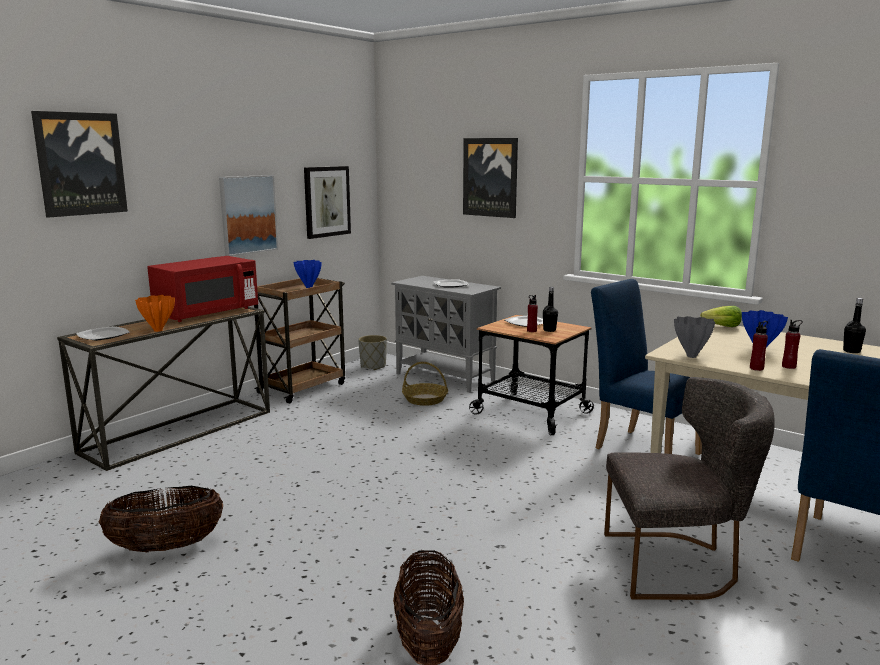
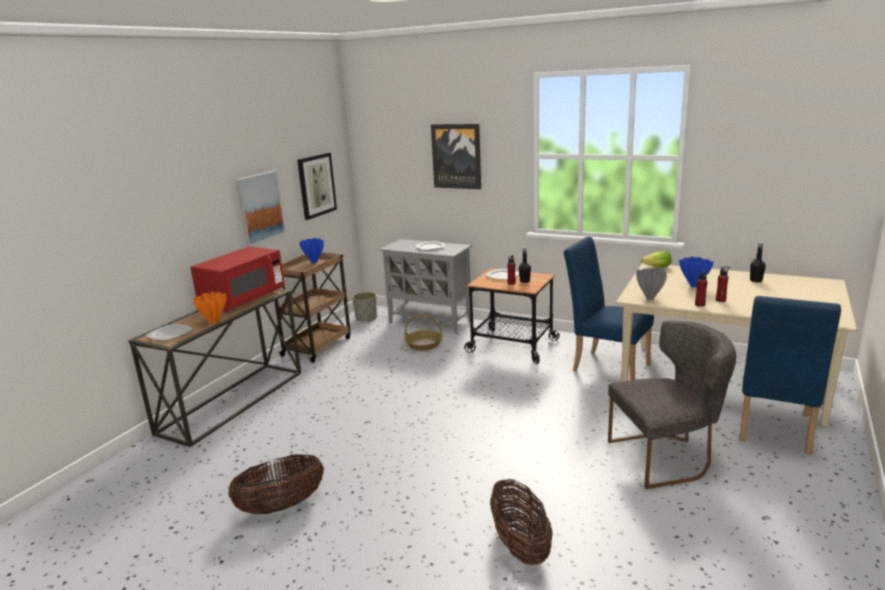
camera: 10 degrees left, 5 degrees up
picture [31,111,128,218] -> none

